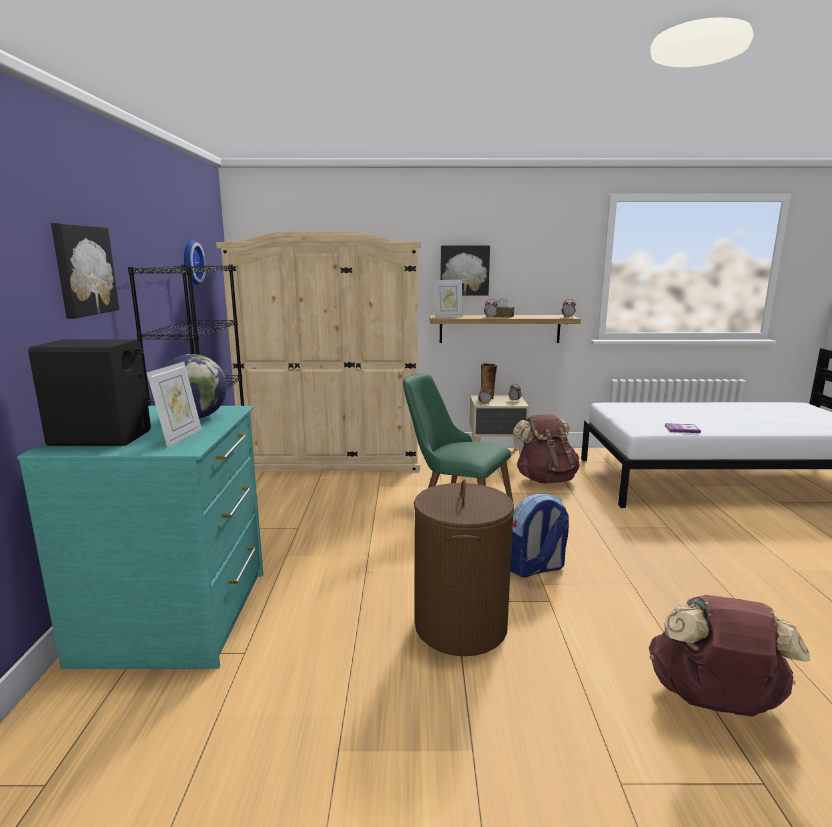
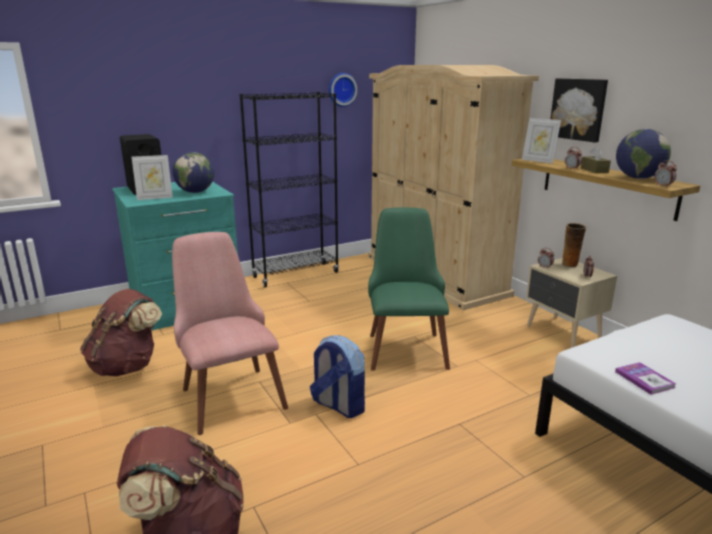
camera: 60 degrees right, 5 degrees up
picture [51,223,119,318] -> none
brown laundry basket [414,479,514,656] -> pink chair [172,232,288,435]
brown backpack [513,414,580,483] -> brown backpack moved to [80,289,162,376]
none -> globe [616,129,671,179]

